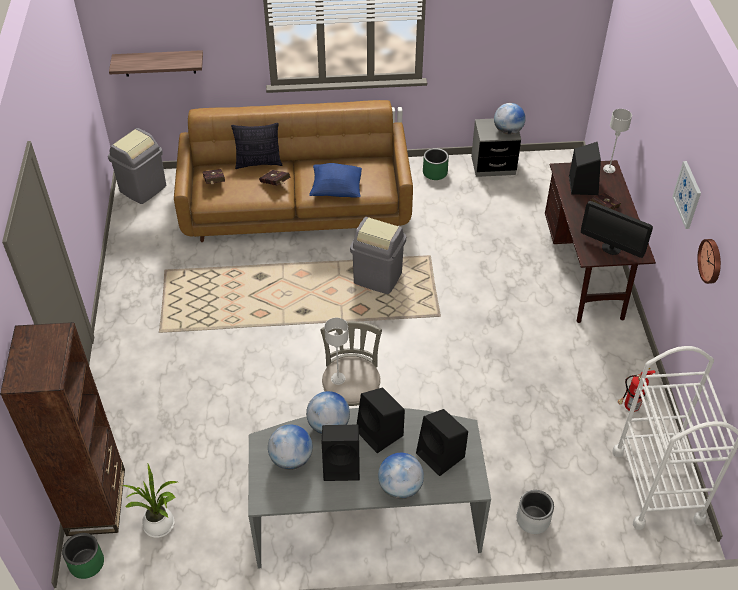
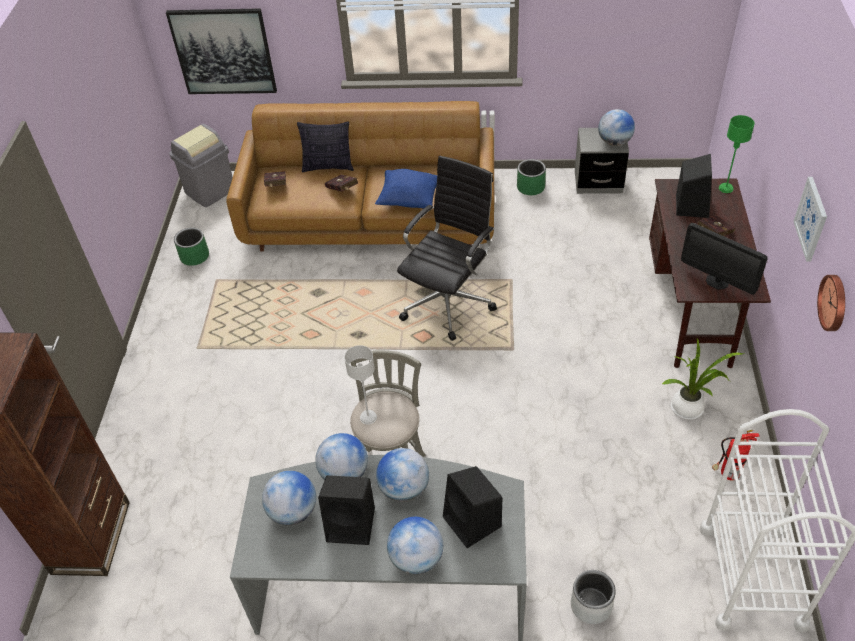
camera: 10 degrees right, 0 degrees up
green planter [62,533,104,579] -> green planter moved to [174,227,209,266]
shelf [109,50,203,76] -> picture [166,8,277,94]
potted plant [122,464,177,538] -> potted plant moved to [661,338,744,420]
grey trash can [350,217,406,294] -> black office chair [397,156,497,341]
black speaker [357,387,405,453] -> globe [376,448,429,502]
grey table lamp [603,109,632,173] -> green table lamp [719,115,755,193]

